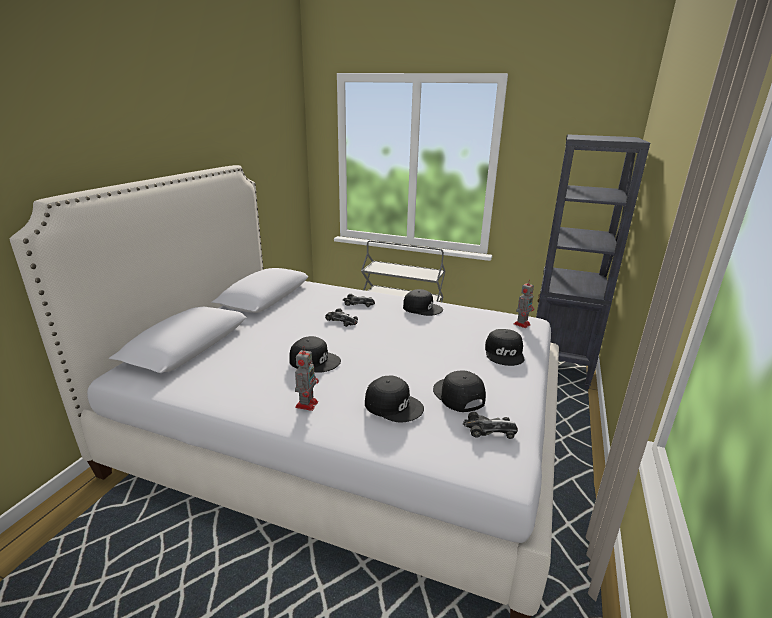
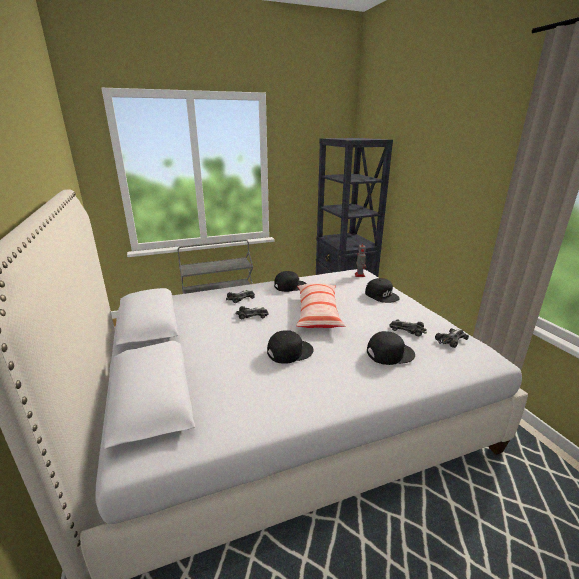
camera: 40 degrees left, 0 degrees up
toy robot [295,347,319,411] -> none
black cap [433,370,486,412] -> toy car [389,319,427,336]
none -> pillow [296,284,346,328]

